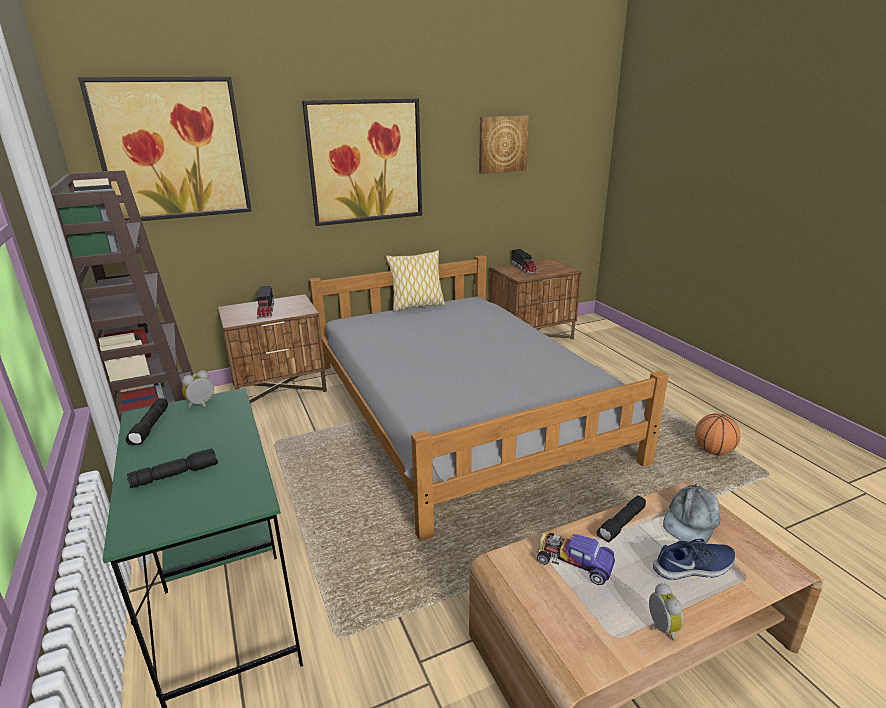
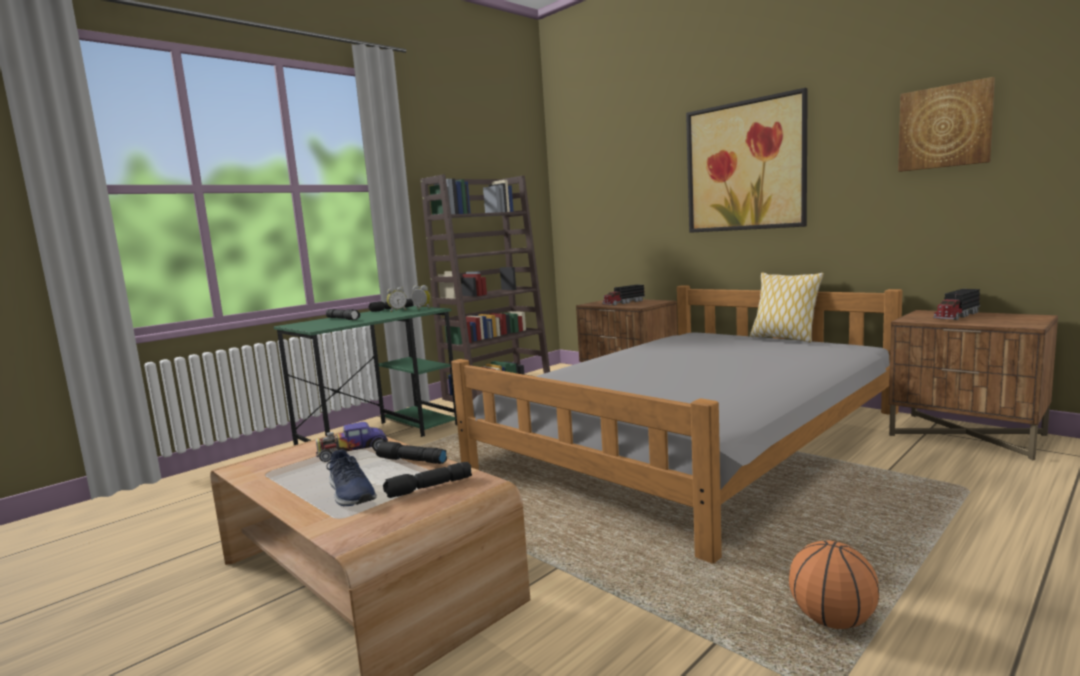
camera: 70 degrees right, 15 degrees down
picture [78,77,252,221] -> none
toy car [537,533,615,585] -> toy car turned 120 degrees counterclockwise [316,422,388,462]
alarm clock [649,583,684,641] -> alarm clock moved to [387,287,407,312]
grey cap [663,484,720,544] -> black flashlight [383,462,472,498]

